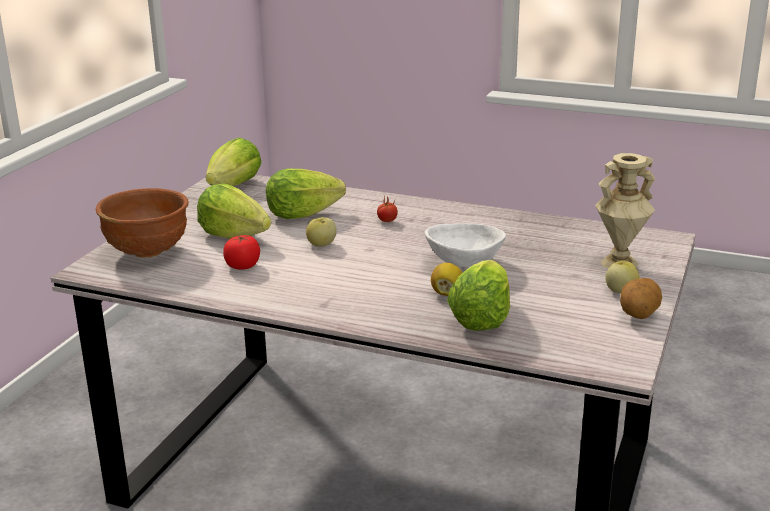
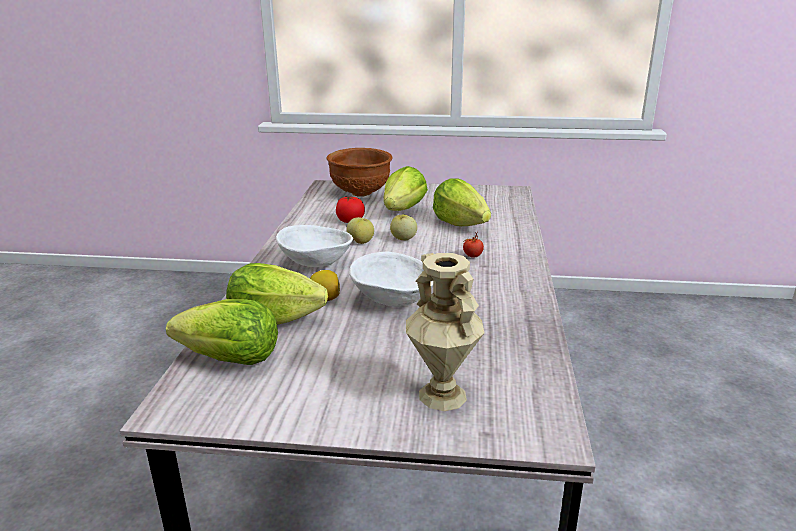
camera: 75 degrees right, 0 degrees up
lettuce [206,137,261,186] -> lettuce moved to [166,299,278,365]
apple [605,261,640,293] -> apple moved to [347,217,374,244]
potato [620,278,662,319] -> none
none -> white bowl [276,225,353,267]

